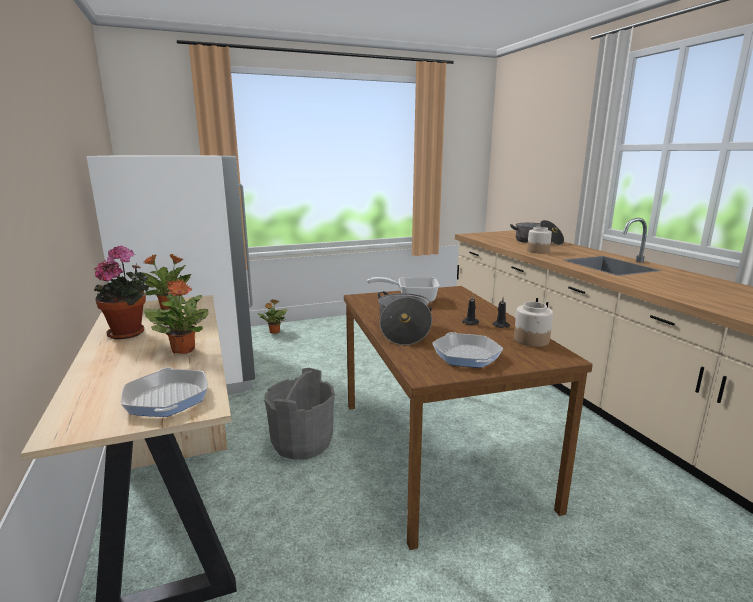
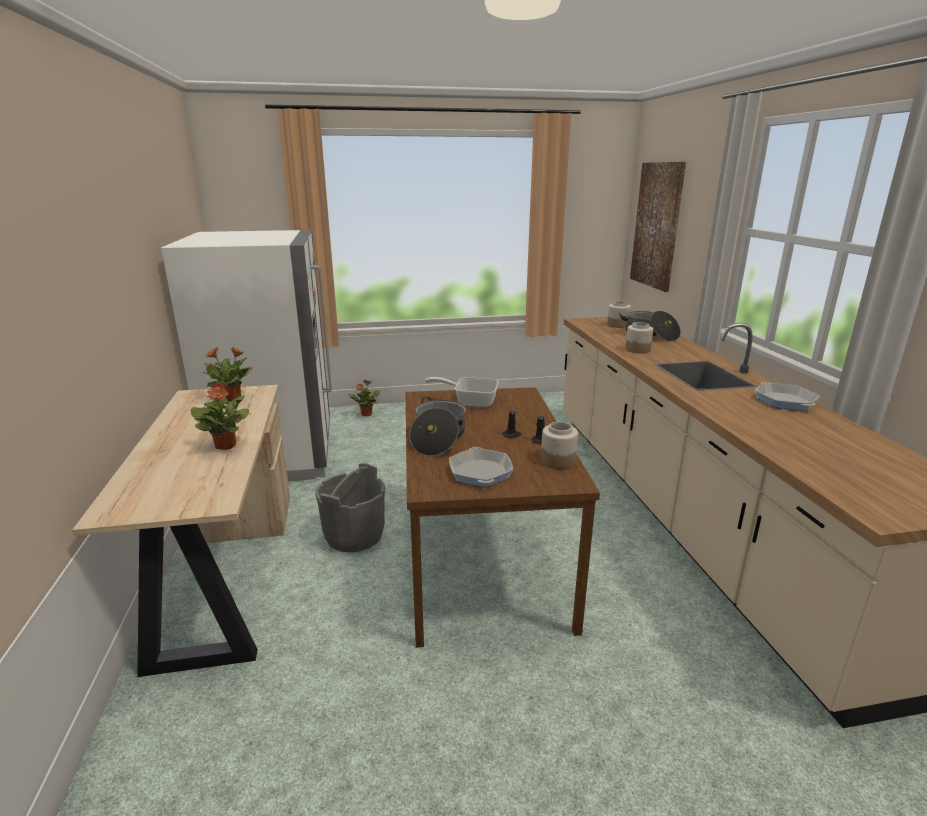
camera: 10 degrees right, 5 degrees up
potted plant [94,245,149,339] -> none
frying pan [121,368,208,417] -> frying pan moved to [755,382,820,411]
none -> jar [607,301,631,328]
none -> picture [630,162,686,292]

